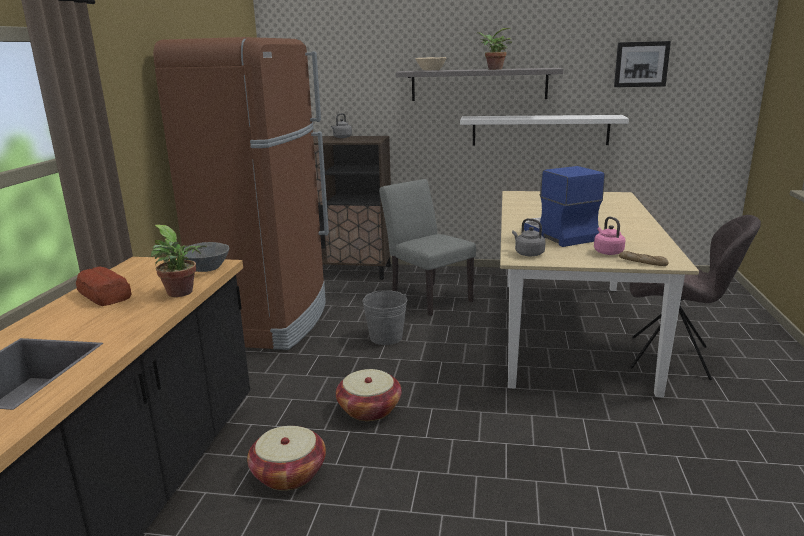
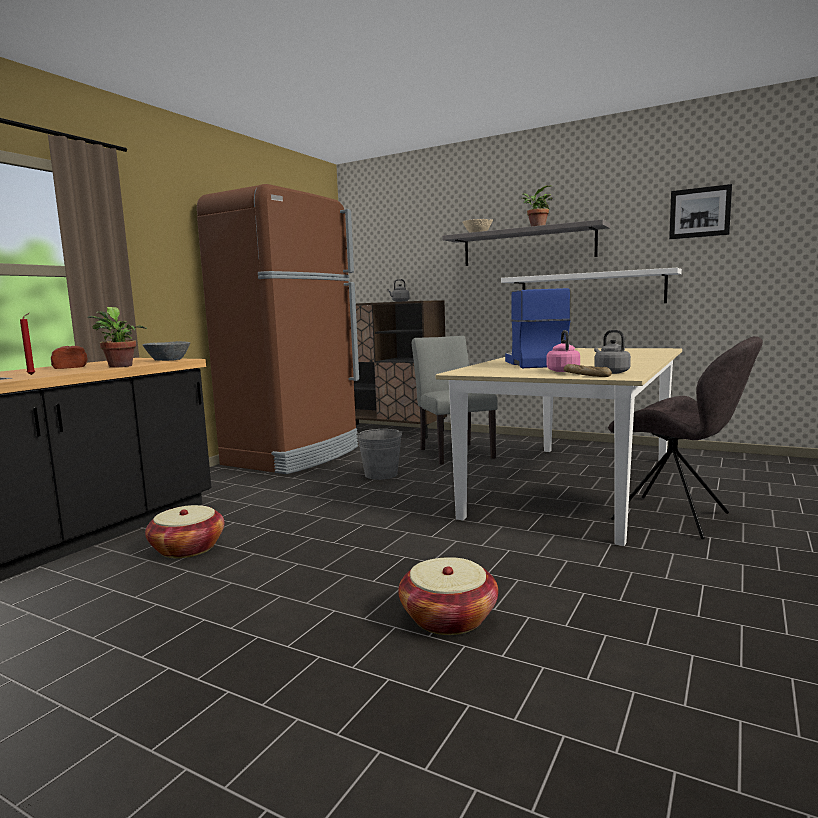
camera: 20 degrees right, 10 degrees down
basket [336,369,402,421] -> basket moved to [398,557,498,635]
grey kettle [512,218,546,256] -> grey kettle moved to [594,330,631,374]
none -> red candle [20,313,35,375]

